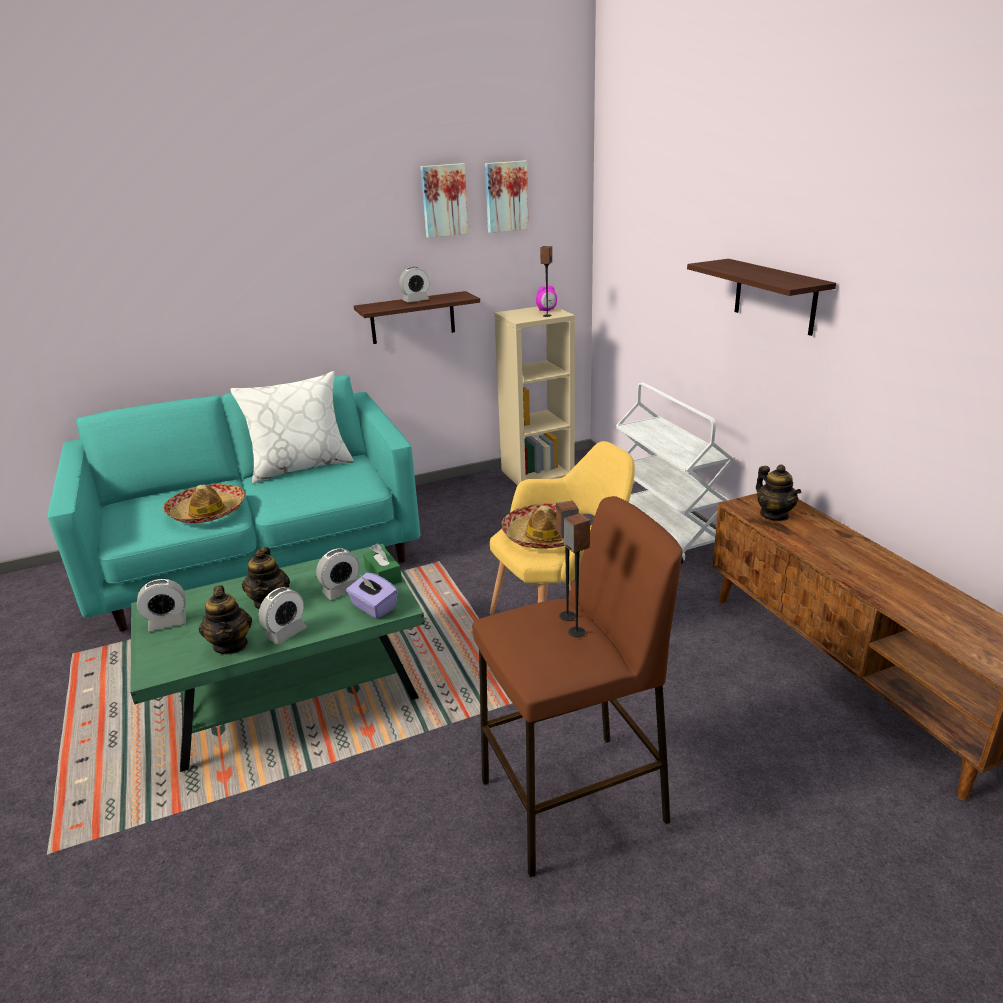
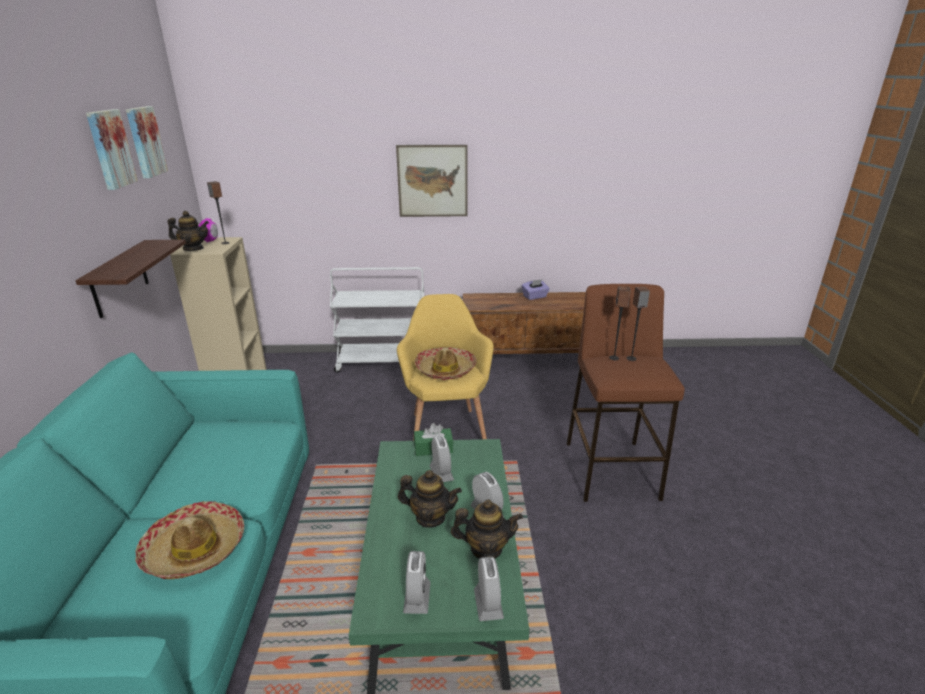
camera: 70 degrees left, 0 degrees up
white pillow [230,371,354,483] -> none
purple tissue box [346,573,398,619] -> purple tissue box moved to [522,279,550,300]
alarm clock [399,267,429,302] -> alarm clock moved to [474,556,504,621]
shelf [687,259,836,336] -> picture [396,145,468,217]
teapot [756,465,801,521] -> teapot moved to [167,211,209,251]

